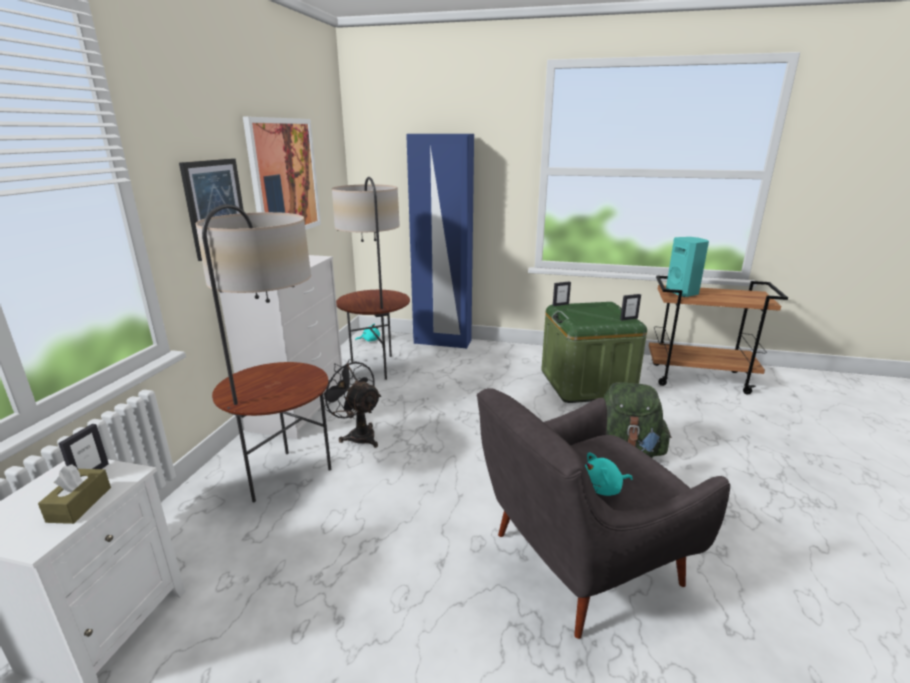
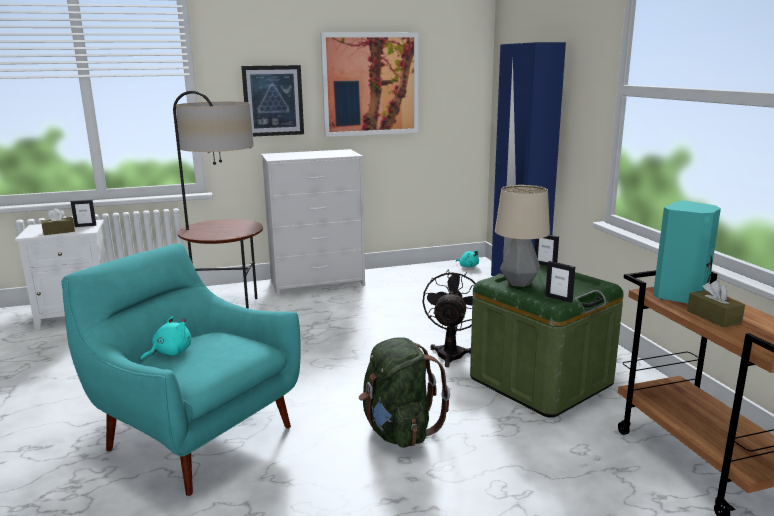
camera: 60 degrees right, 5 degrees down
black fan [323,359,381,448] -> black fan moved to [423,270,476,367]
floor lamp [332,177,410,380] -> none
grey armchair [477,388,730,639] -> turquoise armchair [61,243,301,496]
turquoise plush toy [585,452,633,496] -> turquoise plush toy turned 90 degrees clockwise [140,316,191,361]
none -> table lamp [495,185,550,287]
none -> brown tissue box [687,280,745,327]

